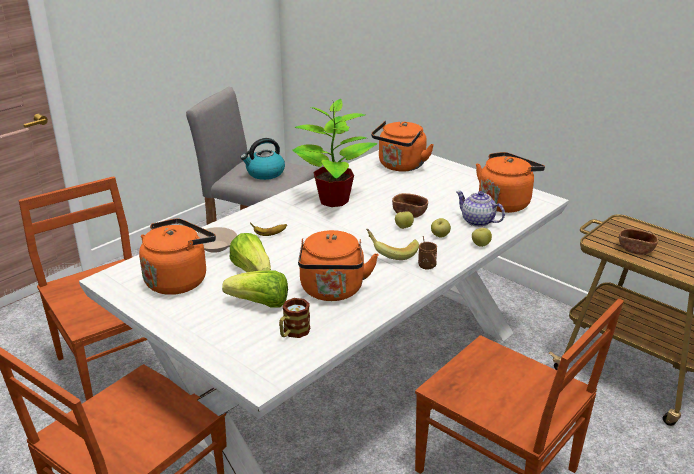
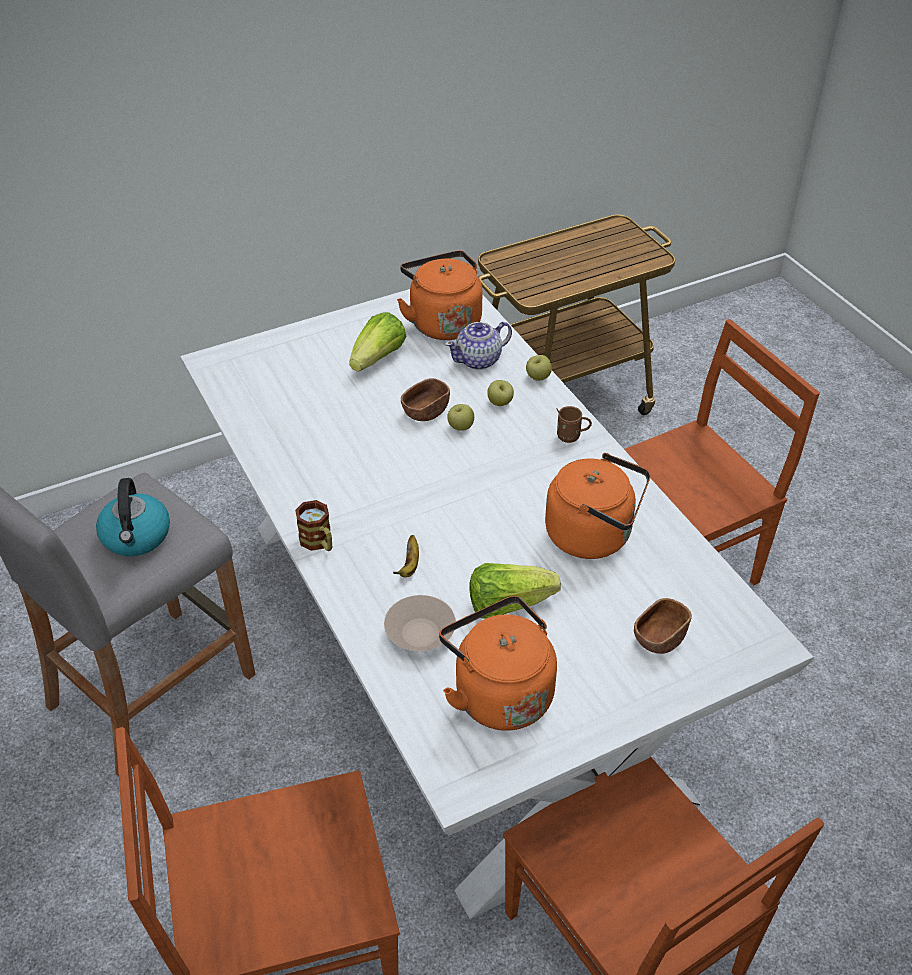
camera: 70 degrees left, 15 degrees up
lettuce [222,271,288,307] -> lettuce moved to [349,312,406,372]
mug [279,298,310,338] -> mug moved to [295,500,332,551]
potted plant [292,99,377,207] -> none
banana [366,229,419,260] -> none
orange kettle [371,121,434,172] -> none
brown bowl [619,228,658,255] -> brown bowl moved to [634,598,692,654]

